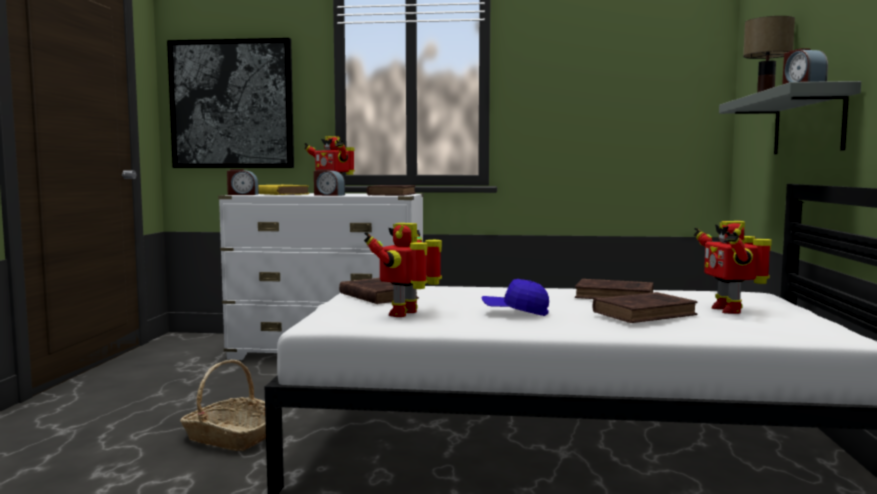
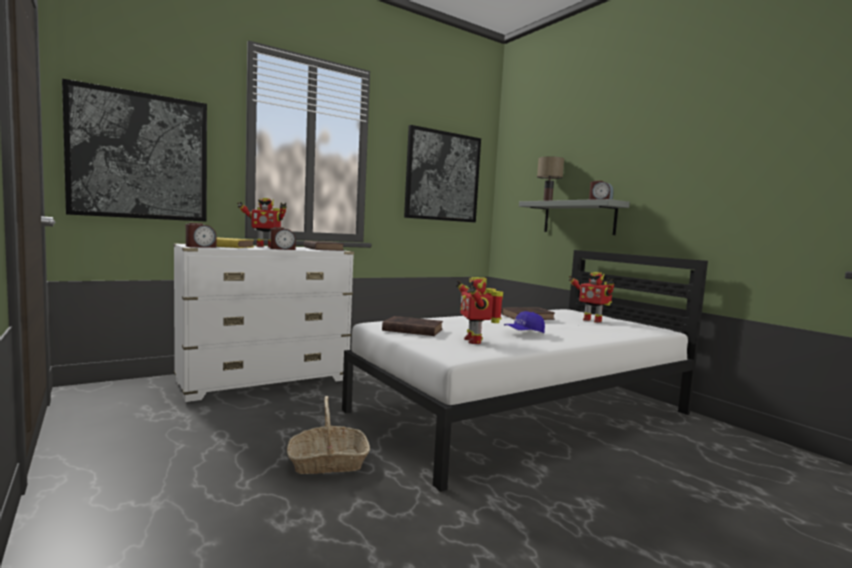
camera: 40 degrees left, 0 degrees up
brown book [593,292,698,323] -> none
none -> picture [404,125,481,222]

